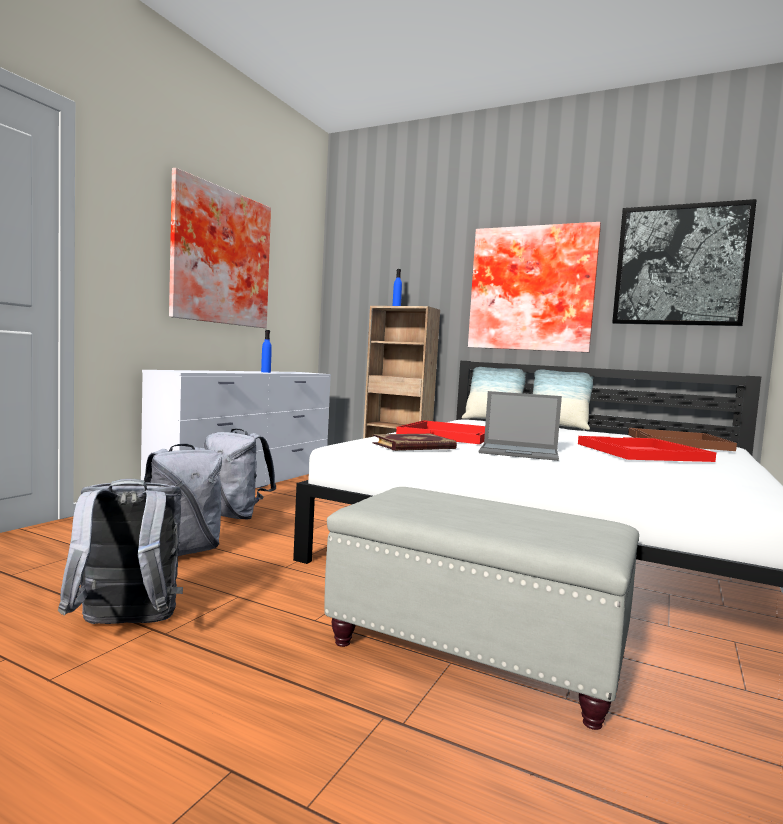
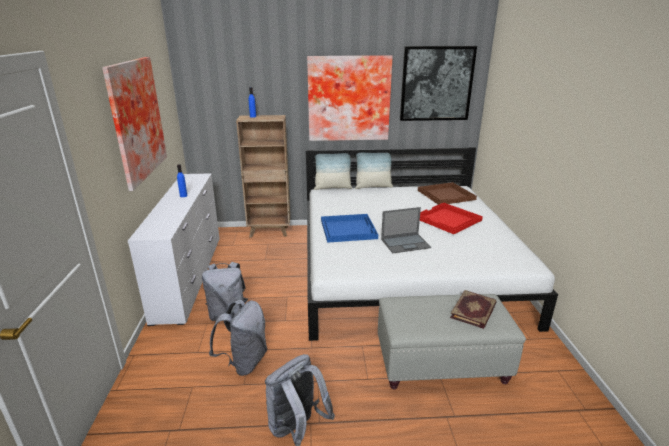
camera: 30 degrees left, 20 degrees up
book [372,434,457,451] -> book moved to [450,290,497,329]
red tray [396,420,485,444] -> blue tray [321,214,378,243]

